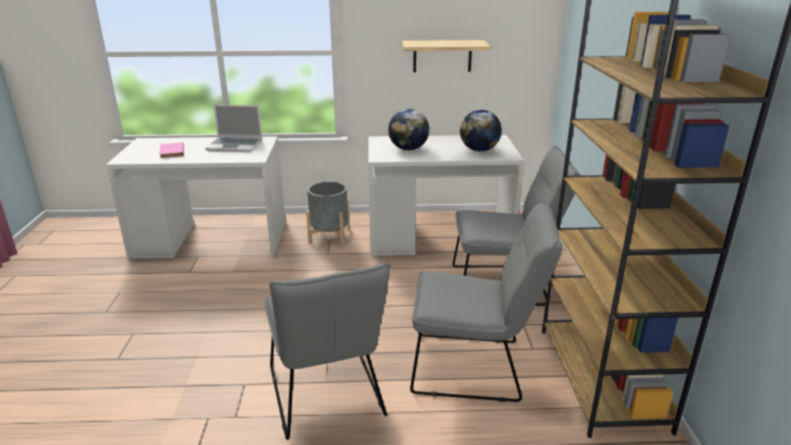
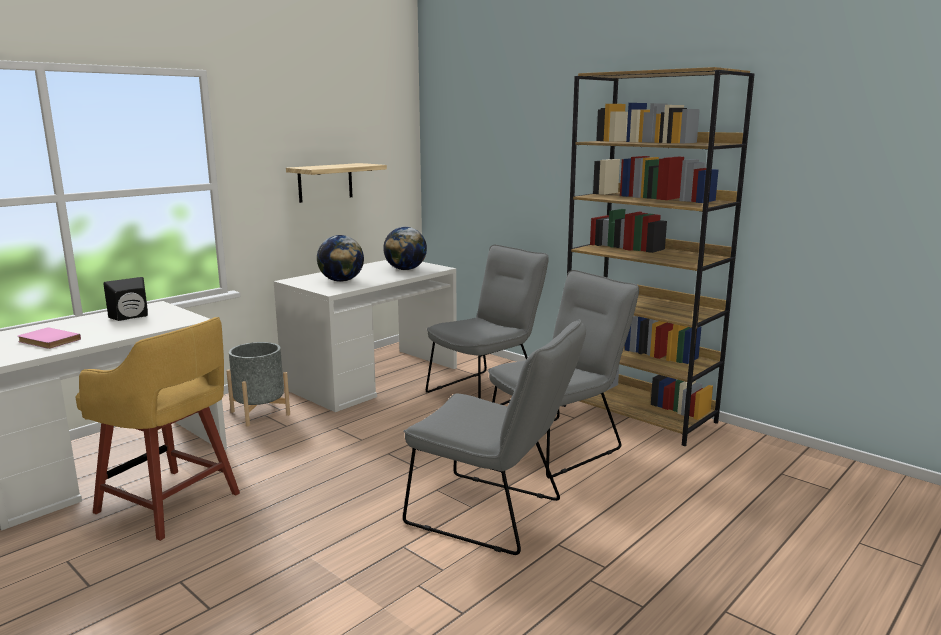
camera: 45 degrees left, 10 degrees down
laptop [205,104,263,153] -> black speaker [103,277,148,321]
none -> yellow stool [75,317,240,541]

